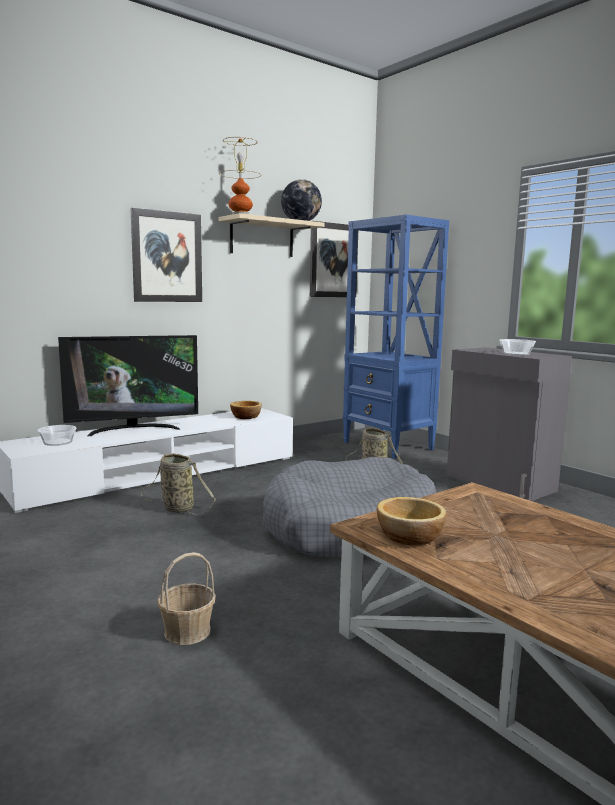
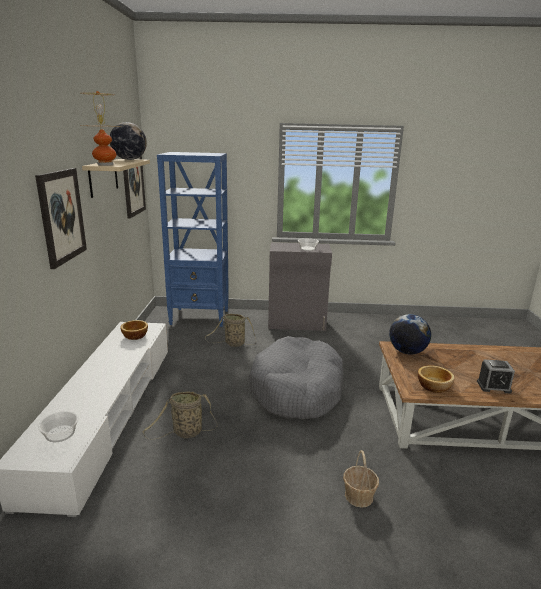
camera: 50 degrees left, 10 degrees up
television [58,335,198,436] -> none
none -> globe [389,314,431,355]
none -> alarm clock [477,359,515,394]

